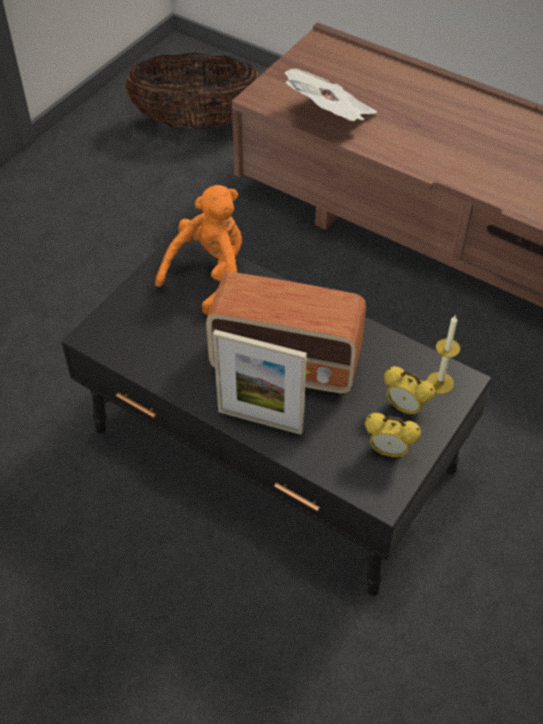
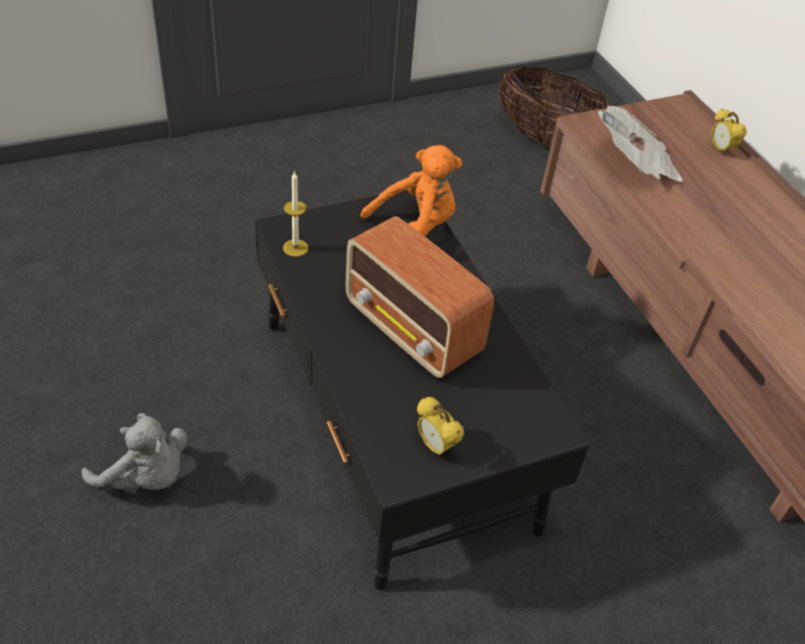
camera: 30 degrees right, 5 degrees down
picture frame [213,330,307,435] -> none
alarm clock [384,366,435,416] -> alarm clock moved to [712,109,747,155]
candle [427,316,460,394] -> candle moved to [283,171,308,257]
none -> grey plush toy [82,413,187,490]

